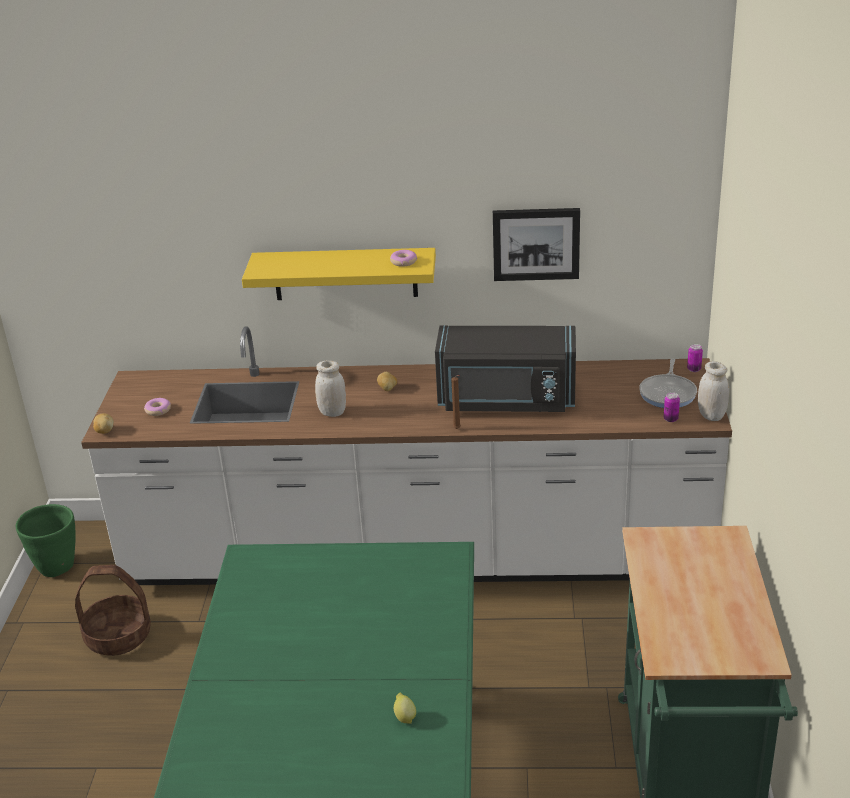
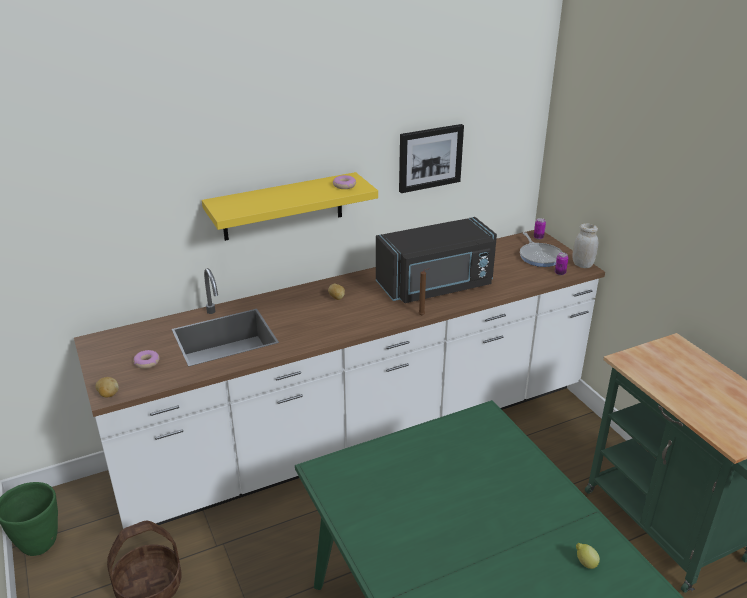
camera: 30 degrees left, 0 degrees up
white jar [315,361,346,417] -> none

